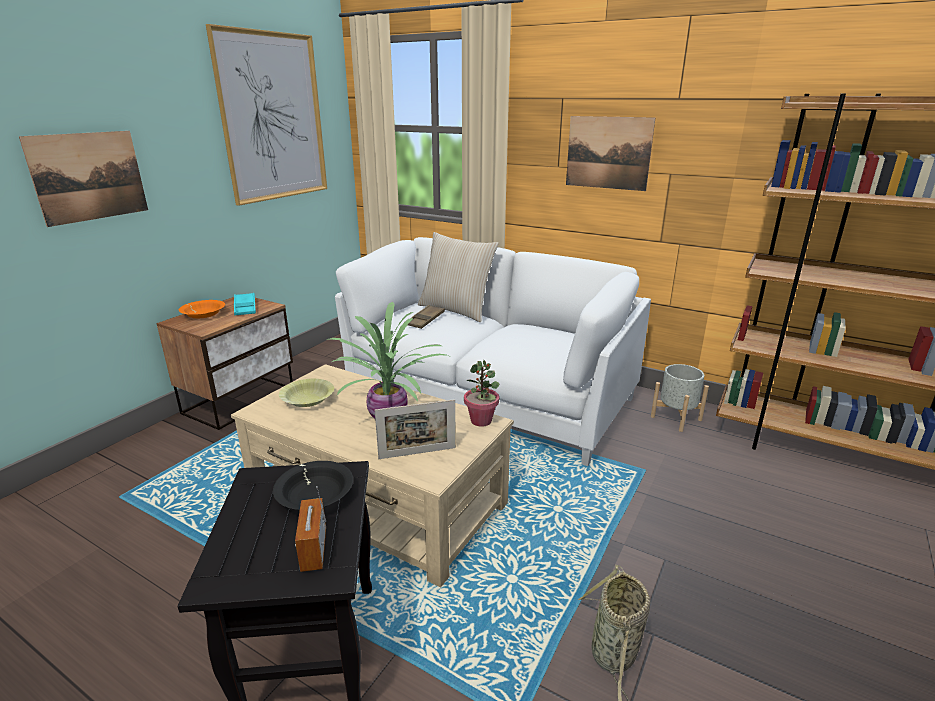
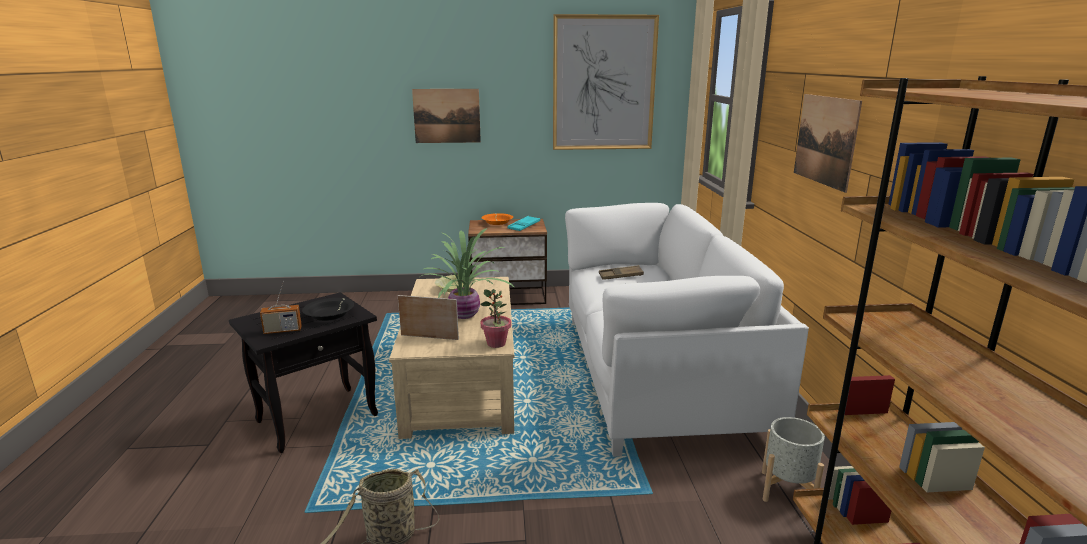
camera: 55 degrees right, 5 degrees down
radio [295,486,326,572] -> radio turned 150 degrees counterclockwise [260,280,302,334]
picture frame [375,399,456,459] -> picture frame turned 150 degrees clockwise [398,295,459,340]
beige pillow [418,232,499,322] -> none

